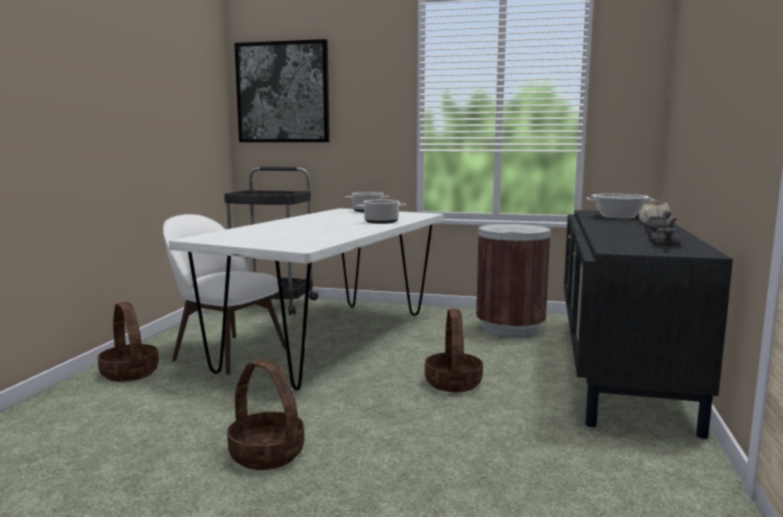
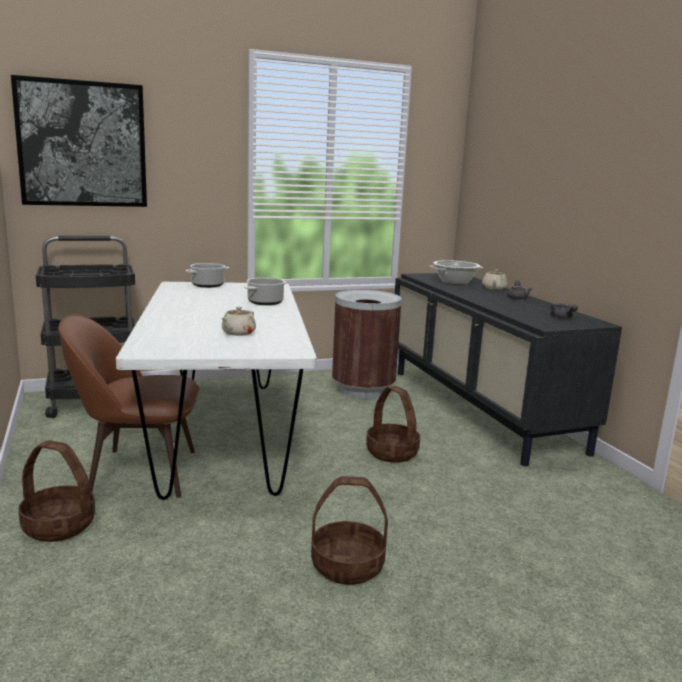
camera: 35 degrees left, 5 degrees up
white chair [163,214,286,375] -> brown chair [58,314,200,498]
none -> beige teapot [221,307,256,336]

